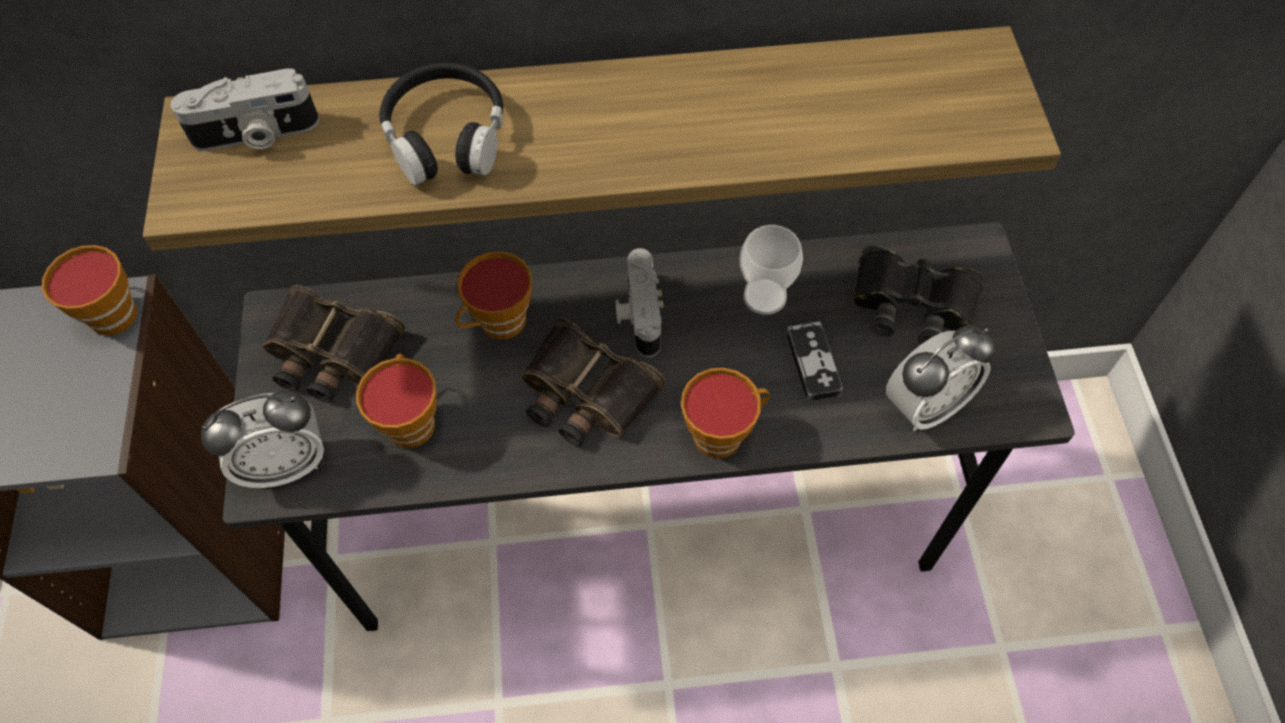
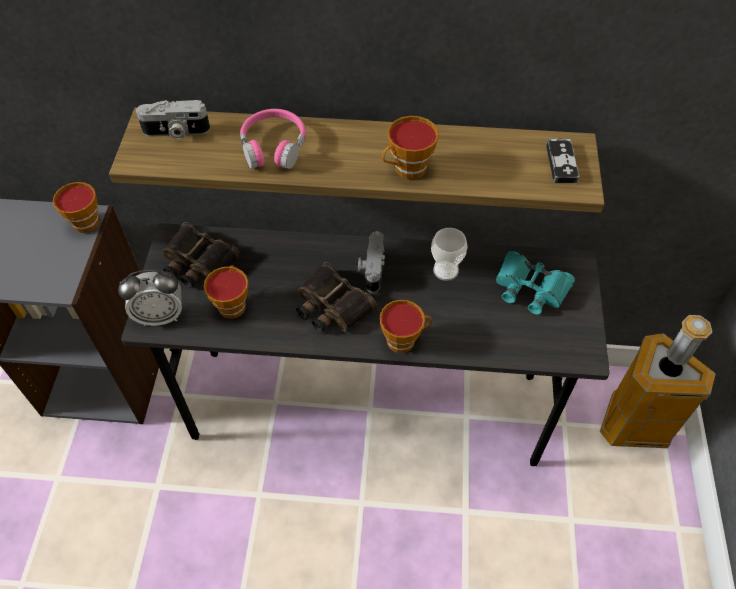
camera: 10 degrees right, 5 degrees down
black headphones [379,63,503,186] -> pink headphones [240,109,306,169]
cup [455,251,532,339] -> cup moved to [382,116,439,179]
game controller [786,321,843,402] -> game controller moved to [546,138,579,183]
black binoculars [853,245,984,345] -> turquoise binoculars [496,251,575,315]
alarm clock [886,325,996,431] -> none
none -> trash can [600,315,716,448]

